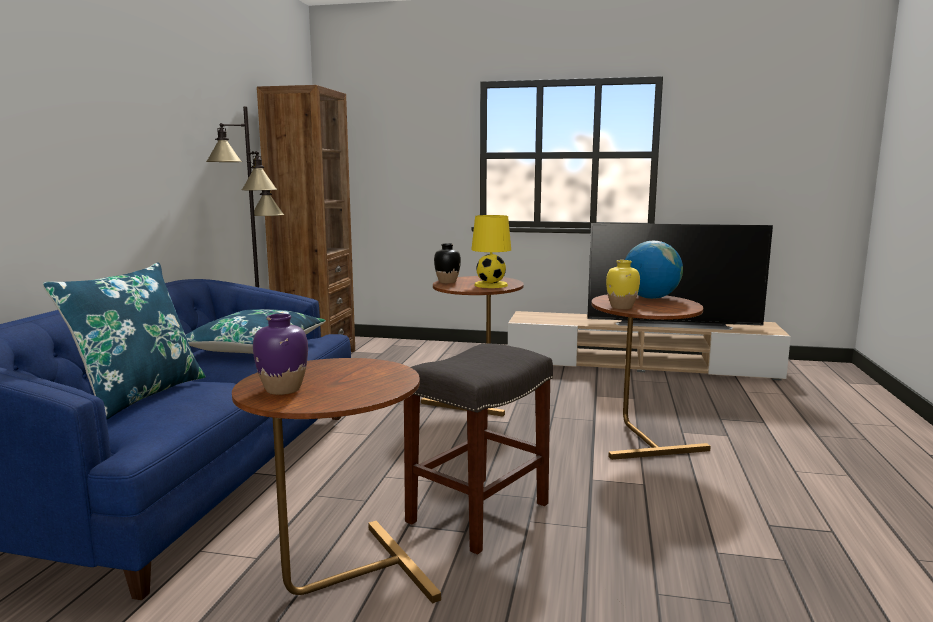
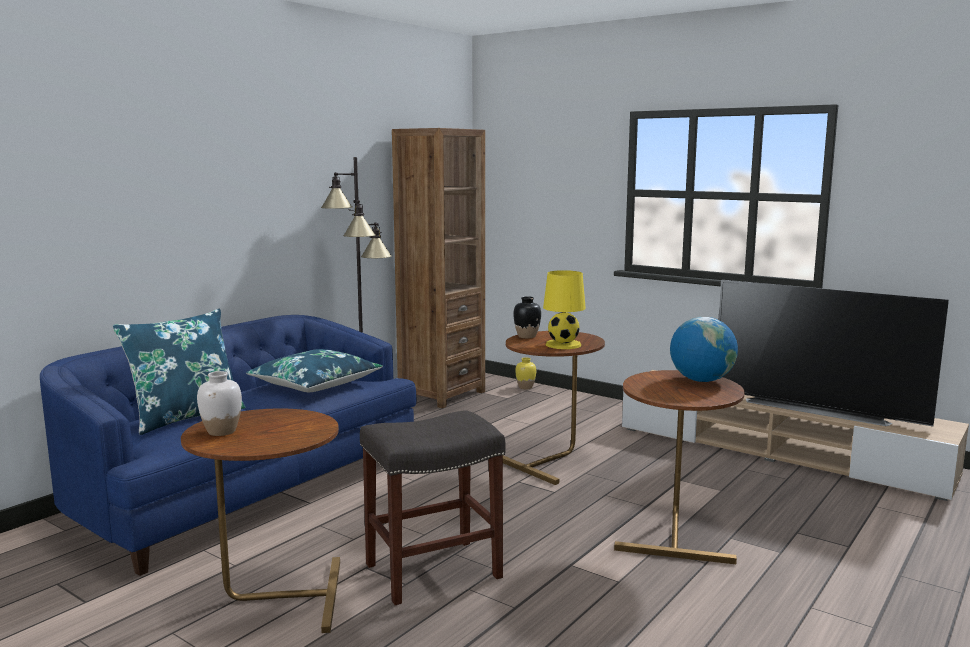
camera: 25 degrees right, 0 degrees up
purple vase [253,314,308,395] -> white vase [197,371,242,436]
yellow vase [606,260,640,309] -> yellow vase moved to [515,358,536,389]

